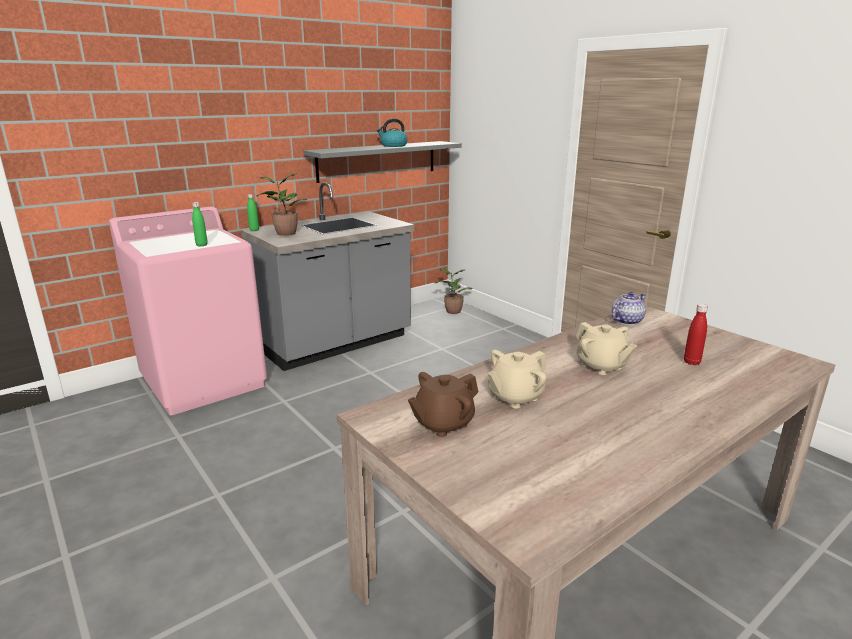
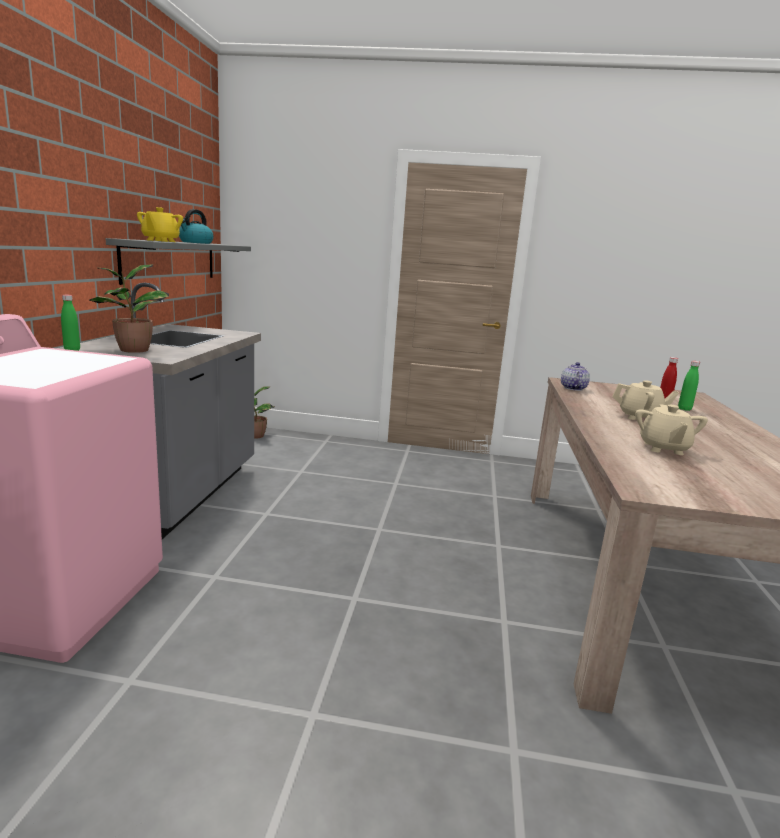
camera: 45 degrees left, 5 degrees down
green bottle [192,202,208,247] -> green bottle moved to [678,361,700,411]
brown teapot [408,372,479,437] -> none
none -> yellow teapot [137,207,183,242]

